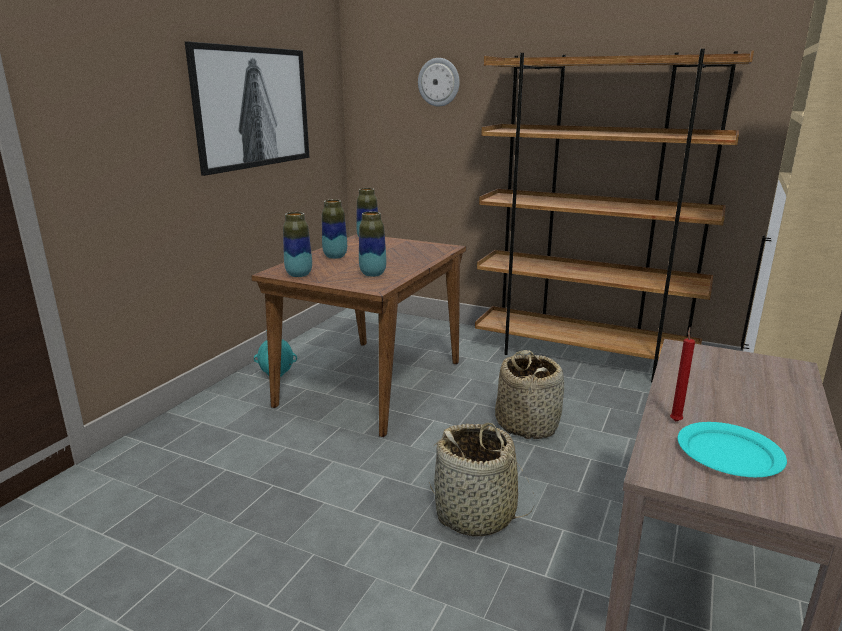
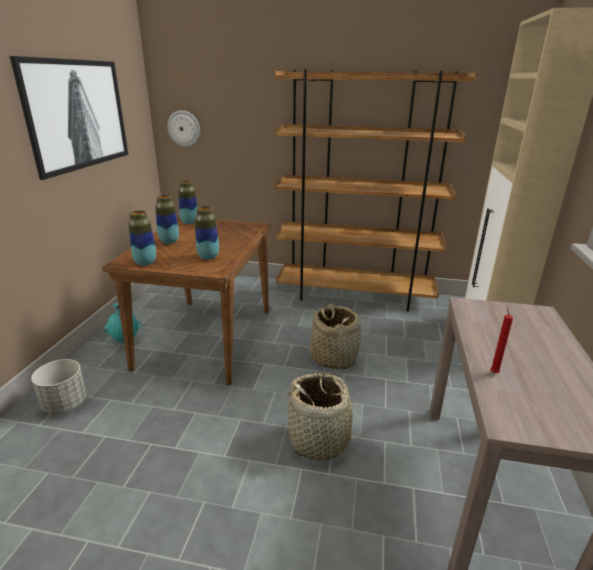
camera: 15 degrees left, 5 degrees up
wall clock [418,58,460,106] -> wall clock moved to [167,110,200,147]
turquoise plate [678,422,787,477] -> none
none -> grey planter [31,359,87,414]

